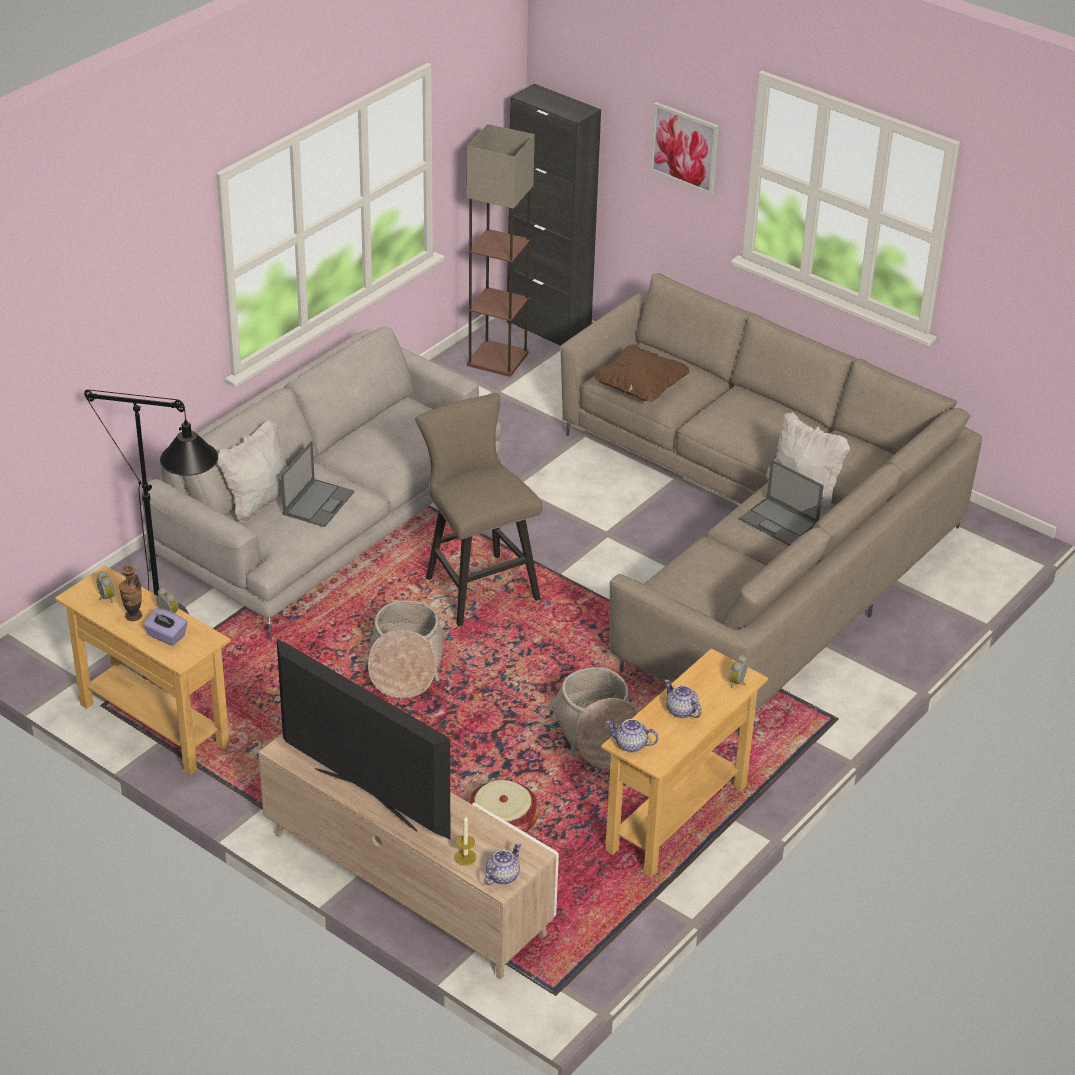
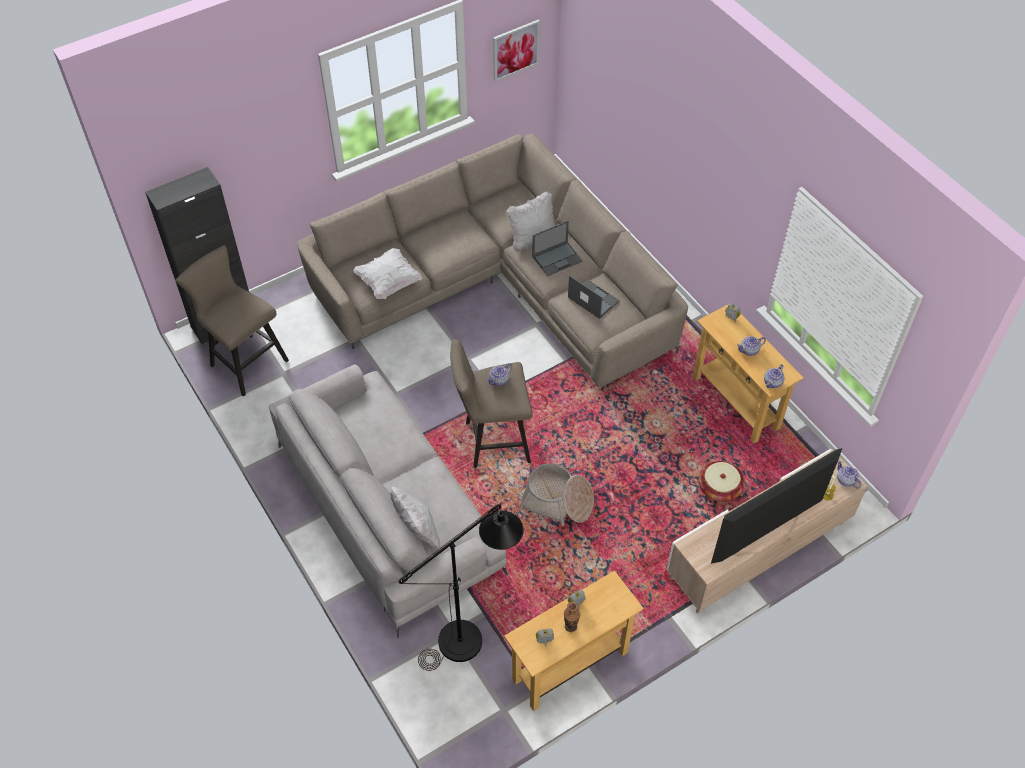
camera: 70 degrees left, 15 degrees up
purple tissue box [143,608,187,646] -> none
laptop [281,441,354,527] -> laptop moved to [568,275,620,319]
floor lamp [467,124,535,377] -> beige stool [175,245,289,397]
basket [547,667,638,769] -> none
brown pillow [593,344,690,401] -> white pillow [353,248,422,299]
picture [650,102,719,195] -> picture moved to [493,20,540,82]
none -> teapot [487,363,512,386]

